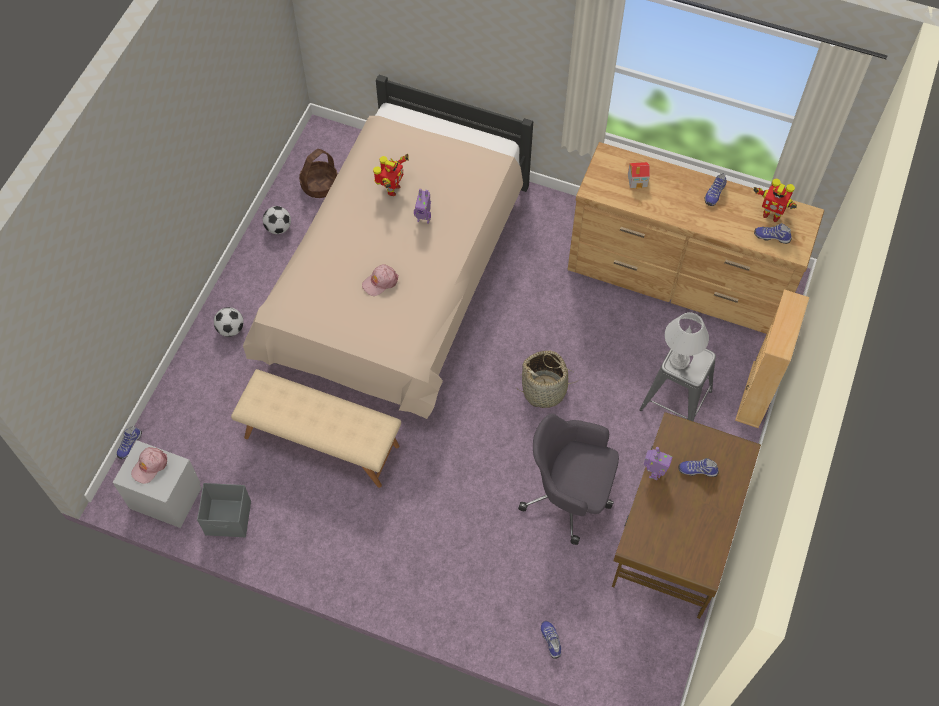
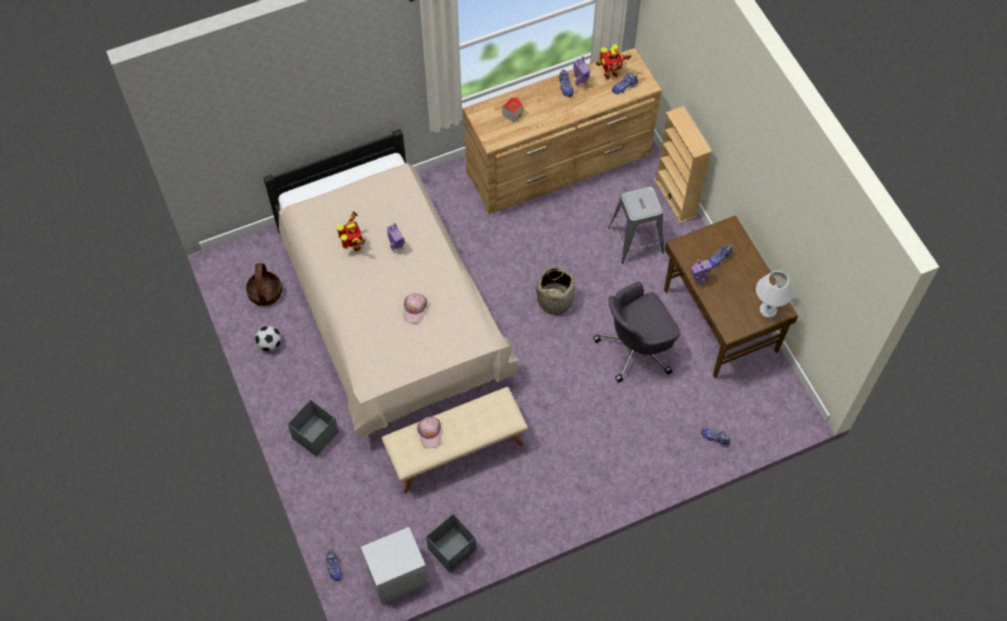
camera: 45 degrees left, 0 degrees up
pink cap [131,447,167,484] -> pink cap moved to [417,417,441,448]
football [214,307,244,337] -> grey storage box [288,399,339,457]
white table lamp [665,312,709,369] -> white table lamp moved to [756,270,794,318]
none -> toy robot [573,56,590,88]

